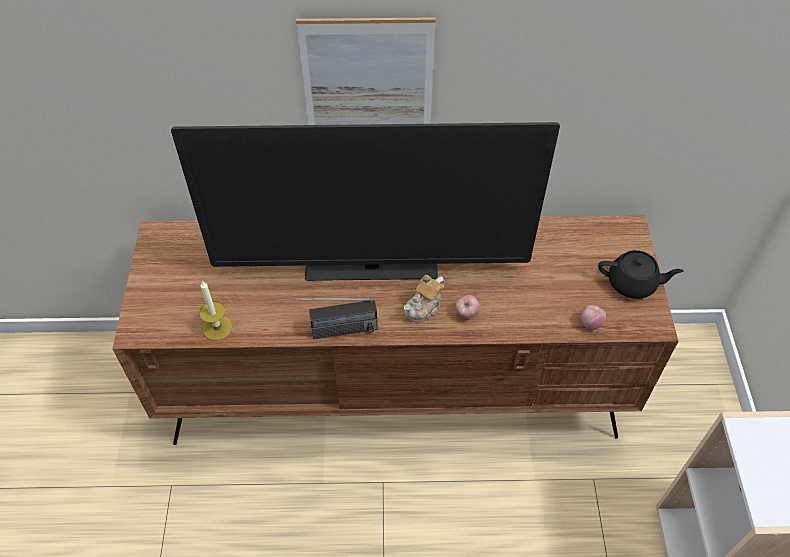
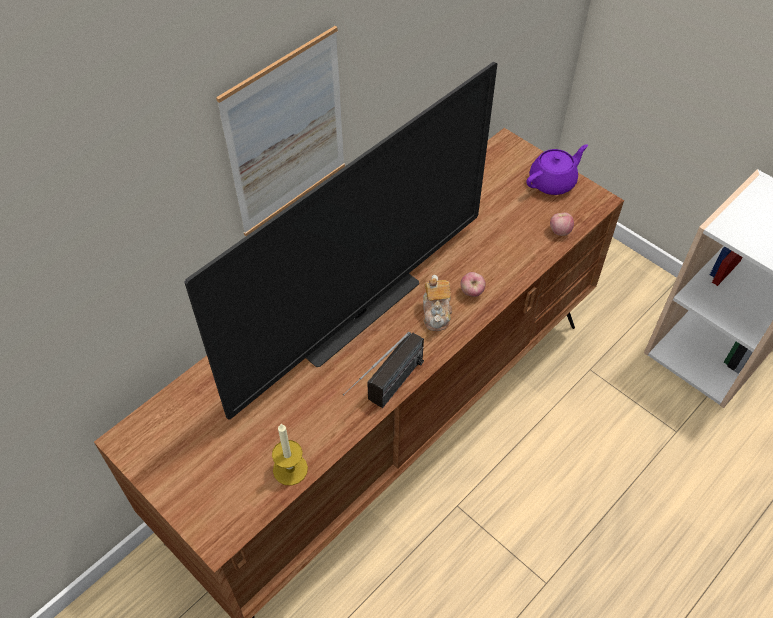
camera: 45 degrees left, 0 degrees up
black teapot [598,250,683,299] -> purple teapot [526,144,588,195]

